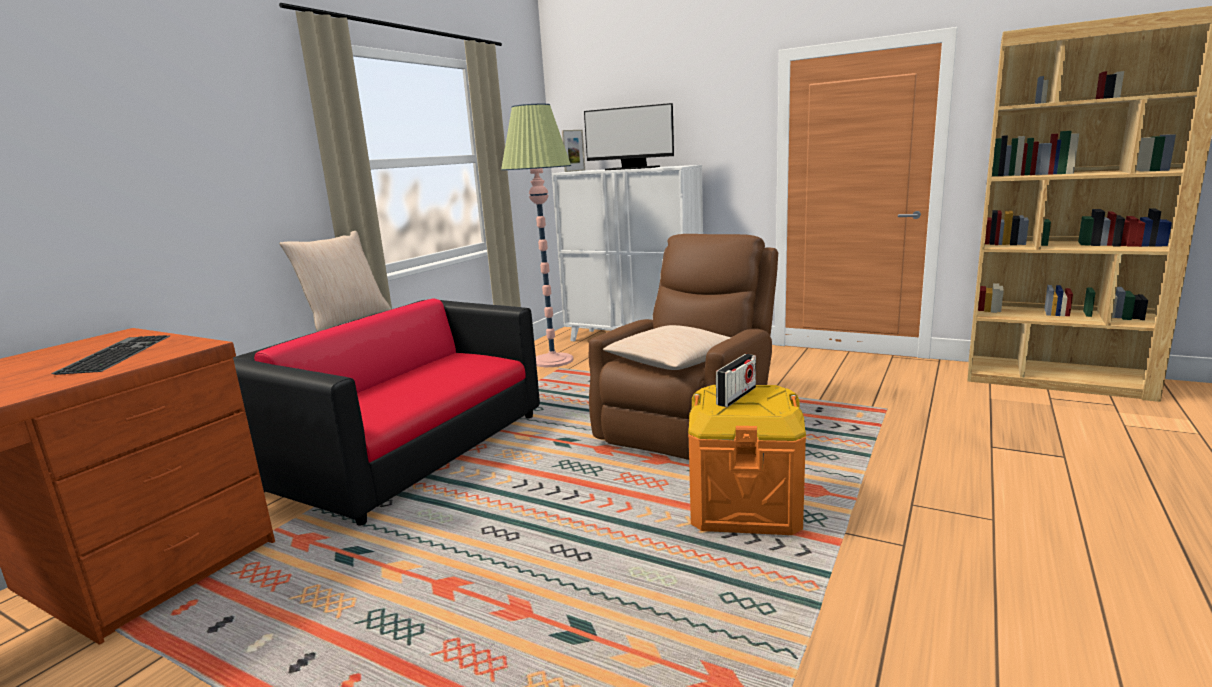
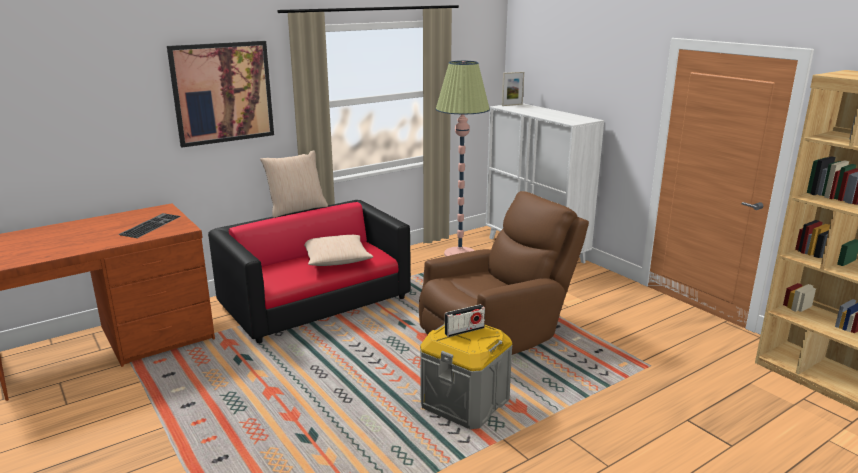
camera: 25 degrees right, 5 degrees up
monitor [584,103,674,170] -> none
beige pillow [603,325,731,370] -> beige pillow moved to [304,235,373,266]
orange storage box [688,385,806,535] -> grey storage box [420,323,513,429]
none -> picture [167,41,274,147]

